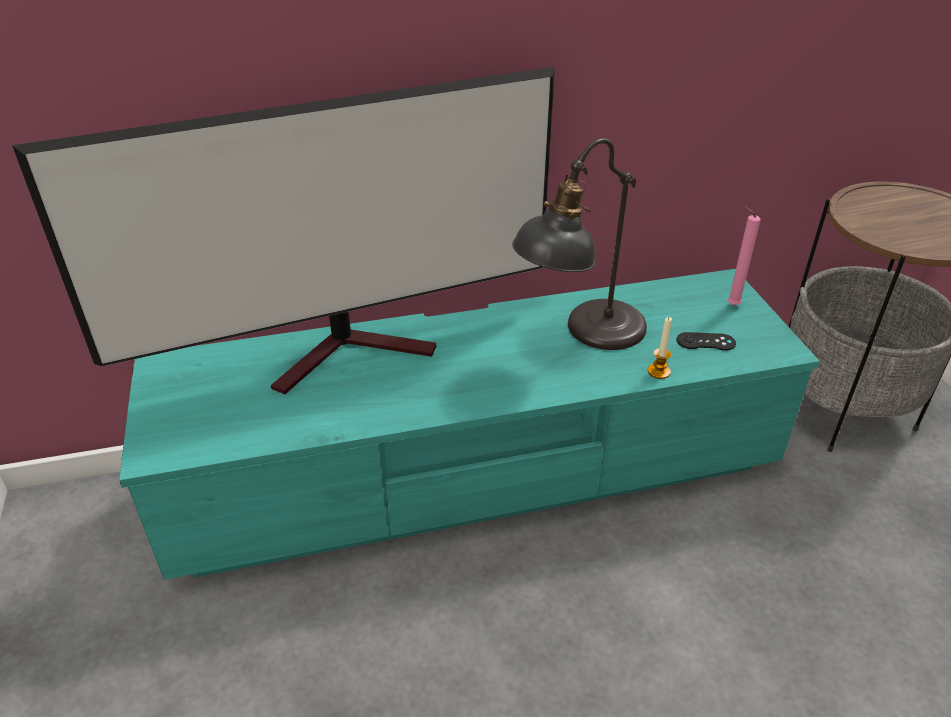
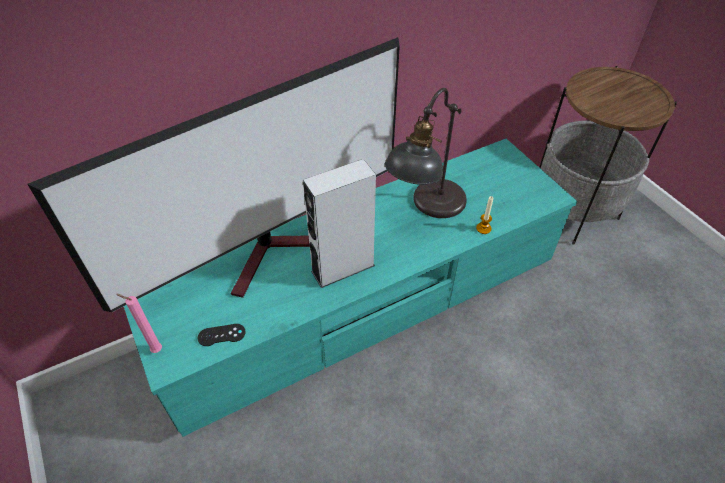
camera: 15 degrees left, 10 degrees up
black game controller [676,332,736,351] -> black game controller moved to [198,324,246,346]
pink candle [727,206,761,306] -> pink candle moved to [116,294,162,353]
none -> grey speaker [303,159,376,288]

